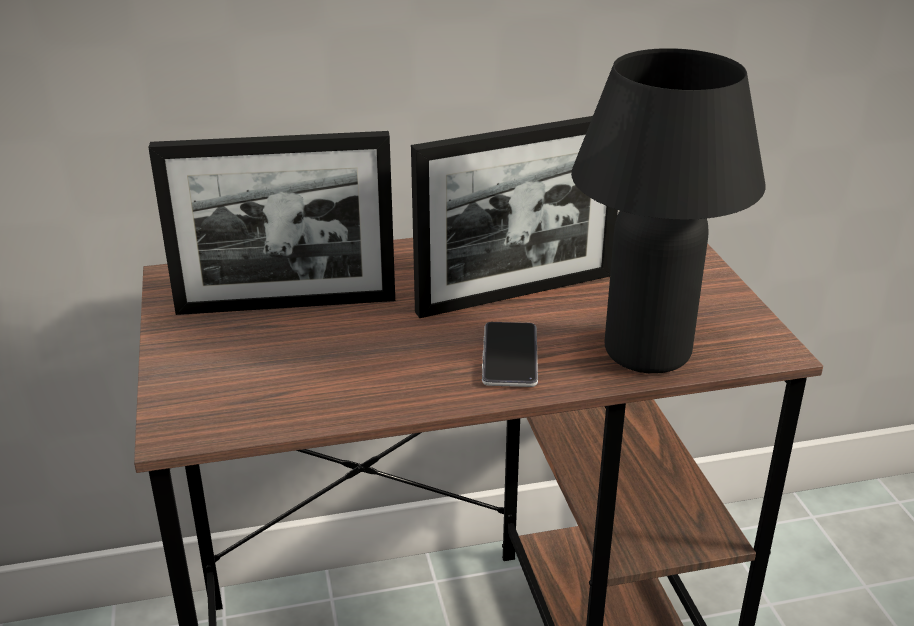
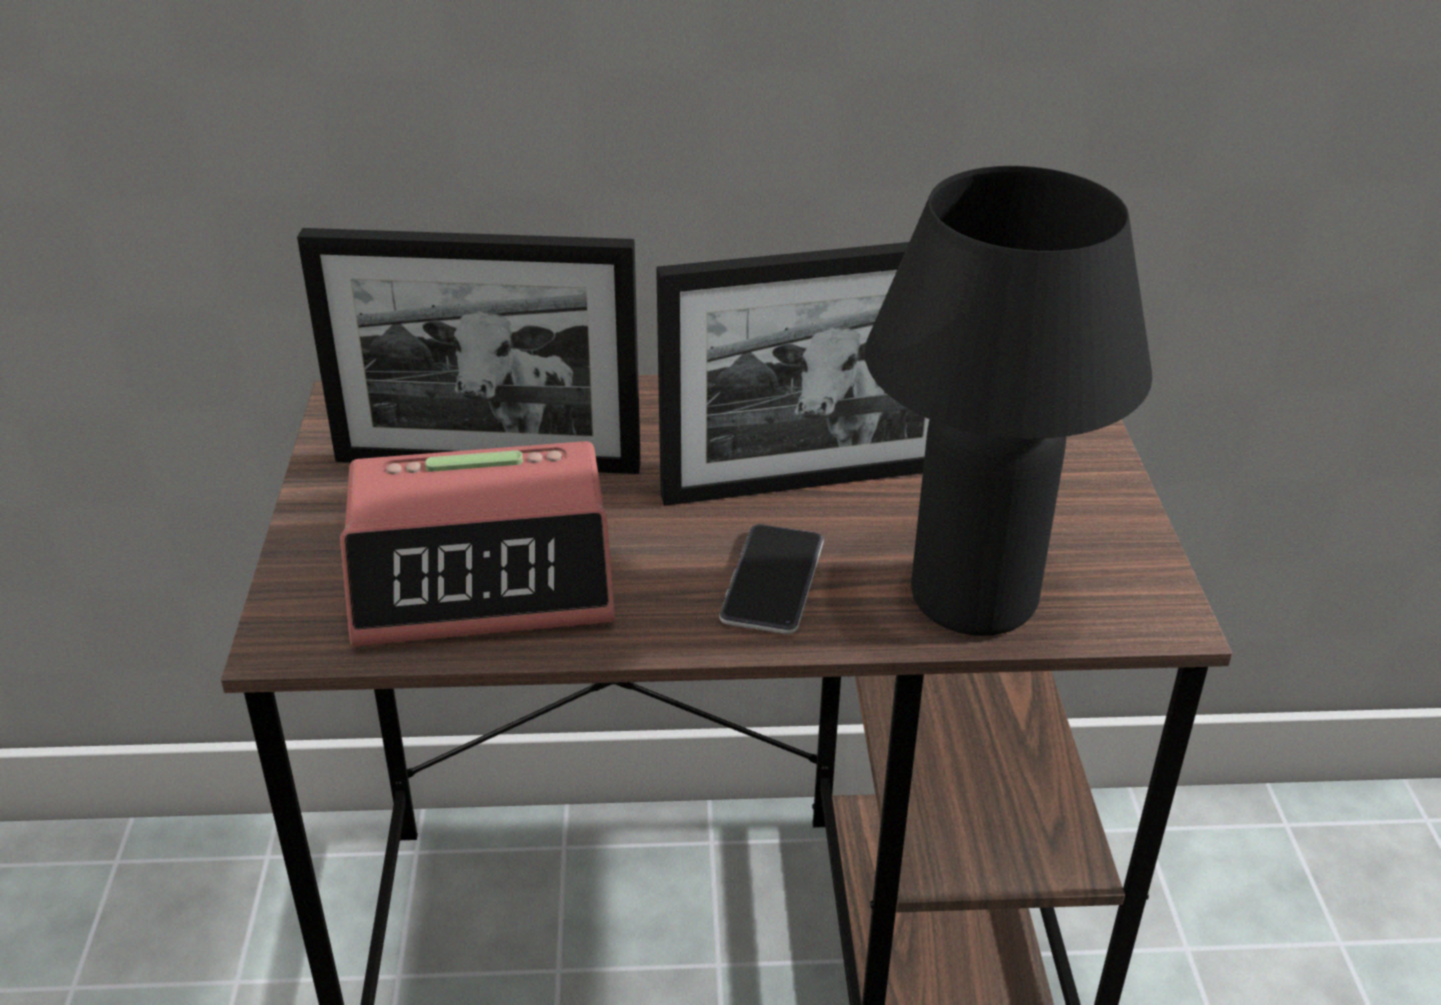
camera: 10 degrees right, 5 degrees up
none -> alarm clock [340,441,615,646]

